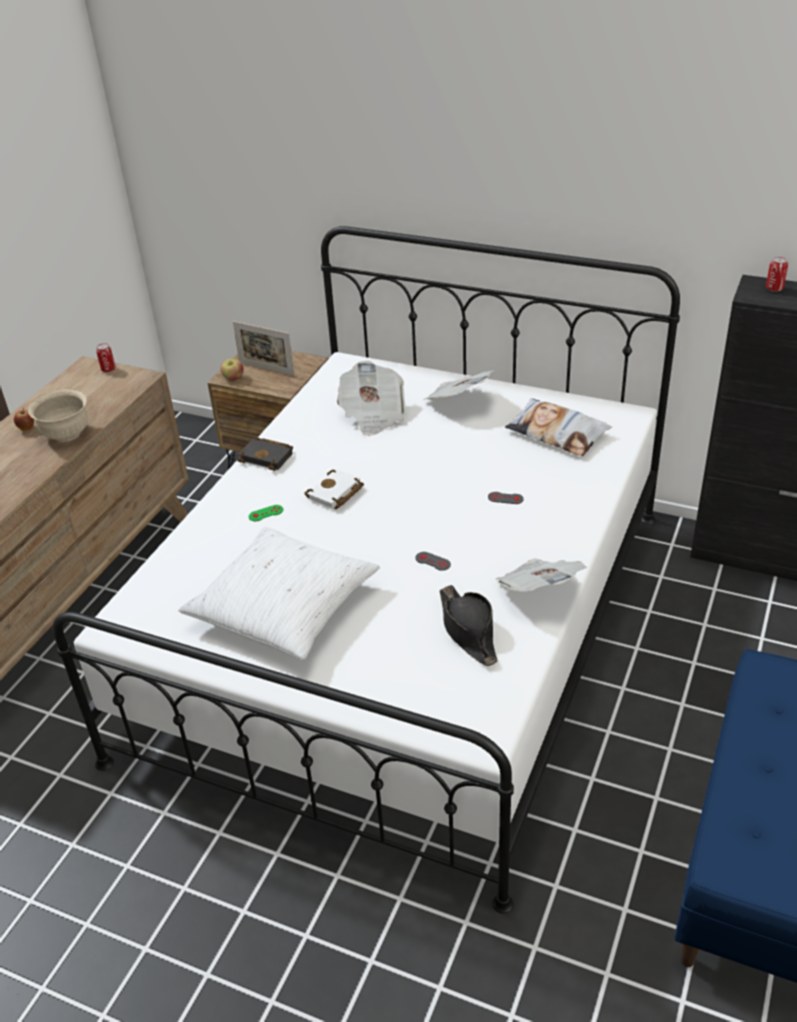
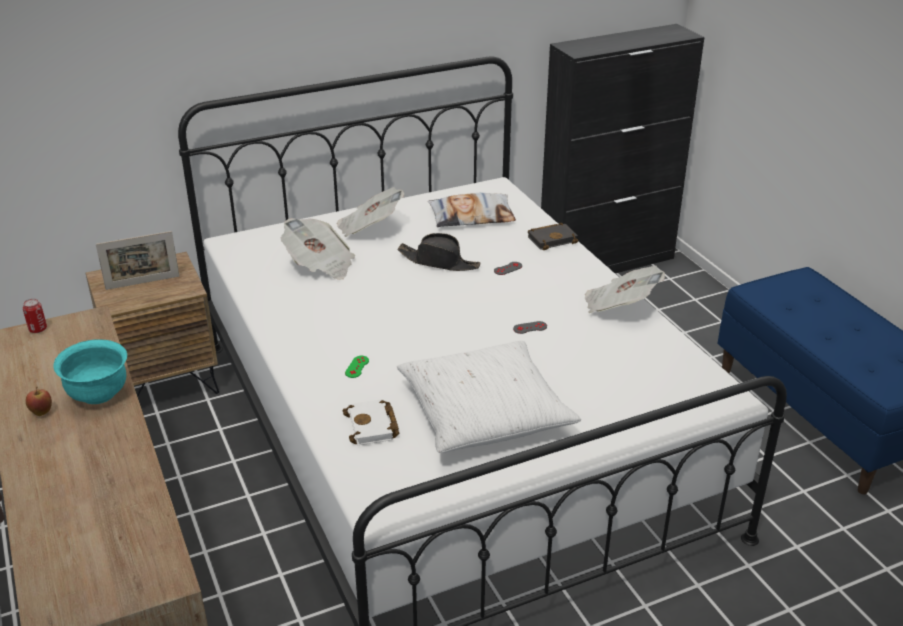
camera: 50 degrees left, 5 degrees down
beige bowl [28,389,88,442] -> turquoise bowl [54,339,127,404]
apple [220,359,244,381] -> none
black book [237,437,293,471] -> black book moved to [528,222,578,250]
white book [304,469,364,509] -> white book moved to [342,399,399,445]
black hat [440,585,497,666] -> black hat moved to [398,233,481,271]
can [766,257,788,292] -> none

